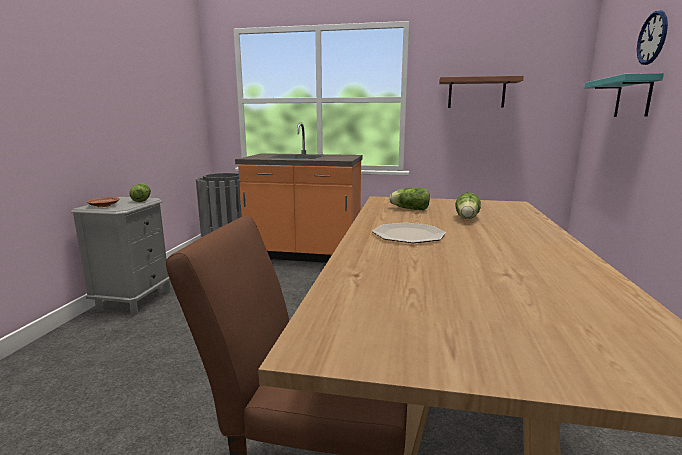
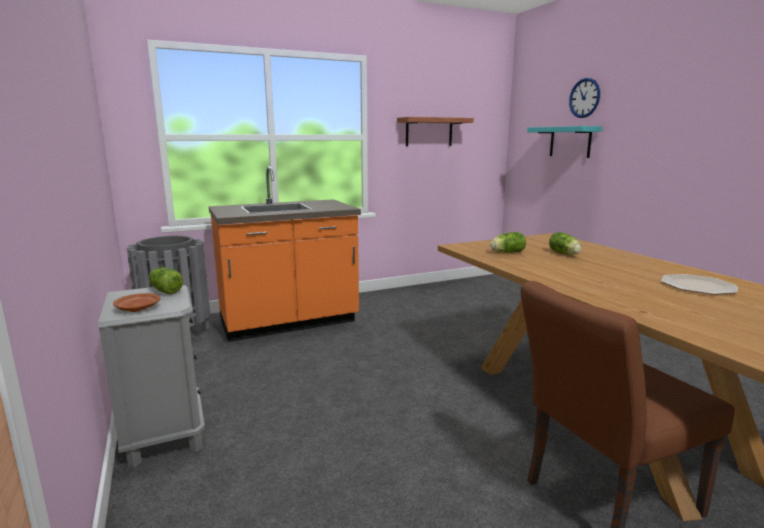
camera: 35 degrees left, 0 degrees up
plate [372,223,446,243] -> plate moved to [661,274,738,295]

